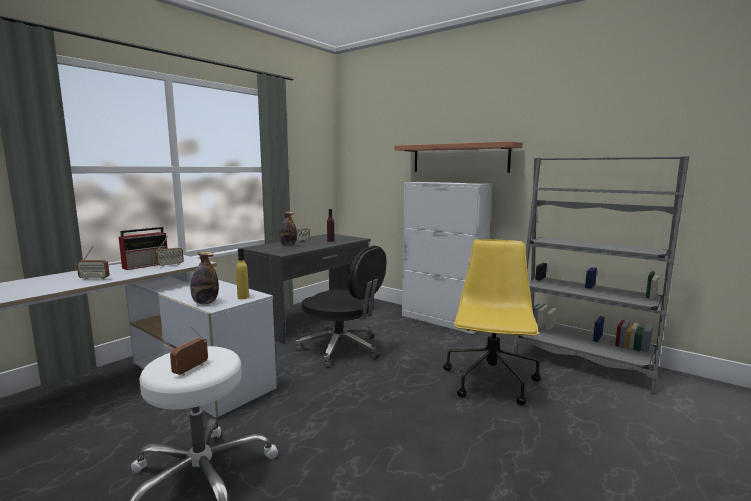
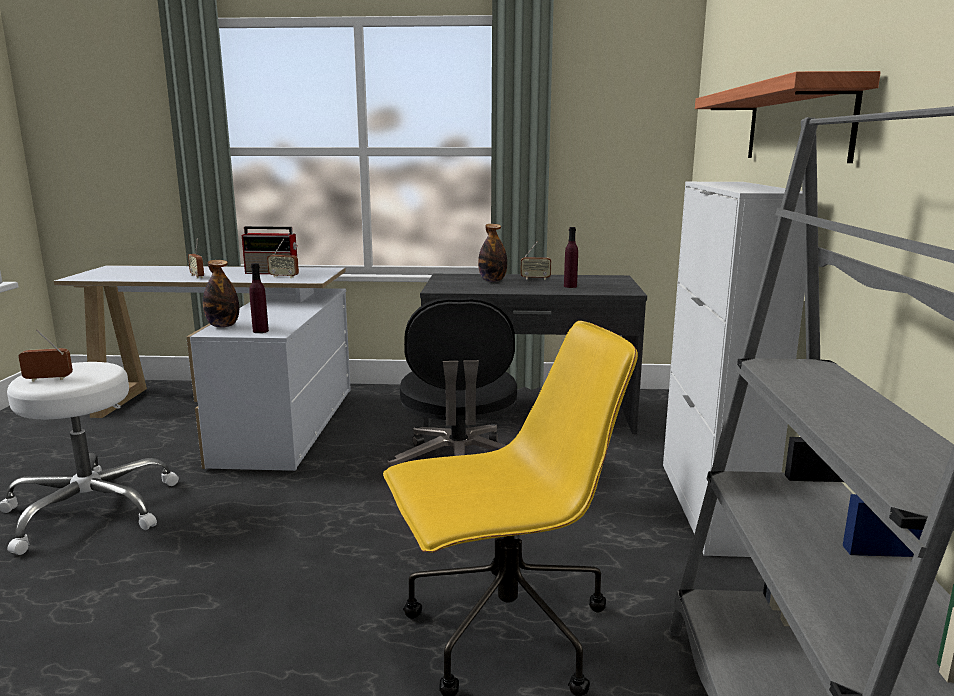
camera: 55 degrees right, 5 degrees up
yellow bottle [236,248,249,299] -> purple bottle [249,263,269,333]

